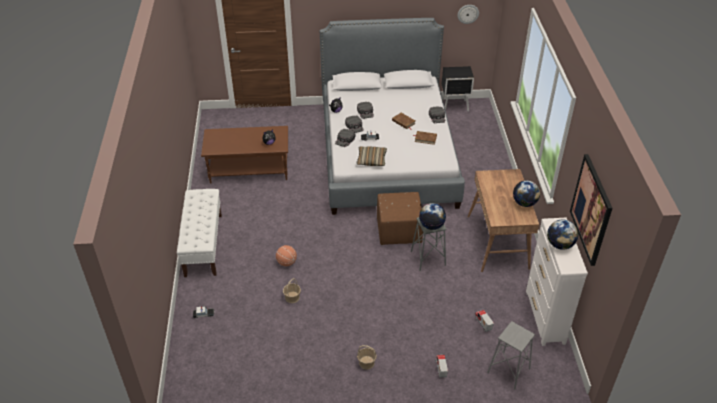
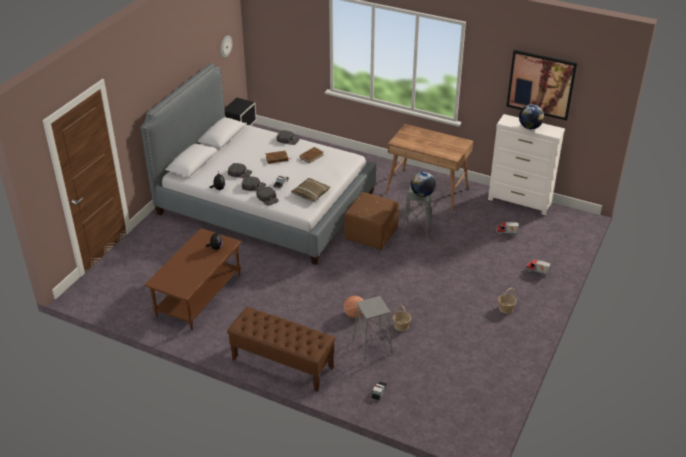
camera: 60 degrees left, 5 degrees down
white bench [177,189,222,277] -> brown bench [227,307,336,392]
grey stool [487,321,535,389] -> grey stool moved to [352,296,392,362]
globe [513,180,540,207] -> none

